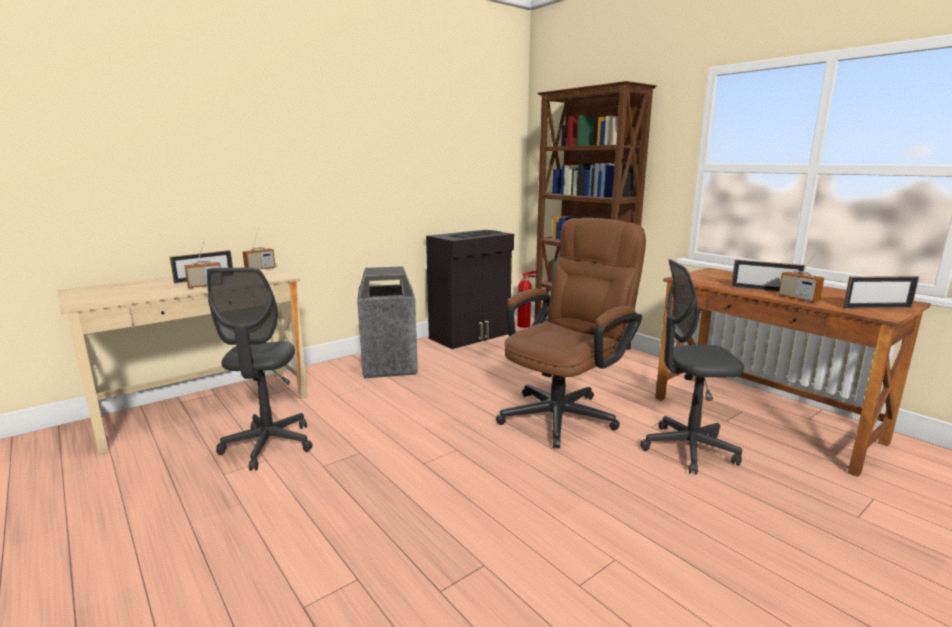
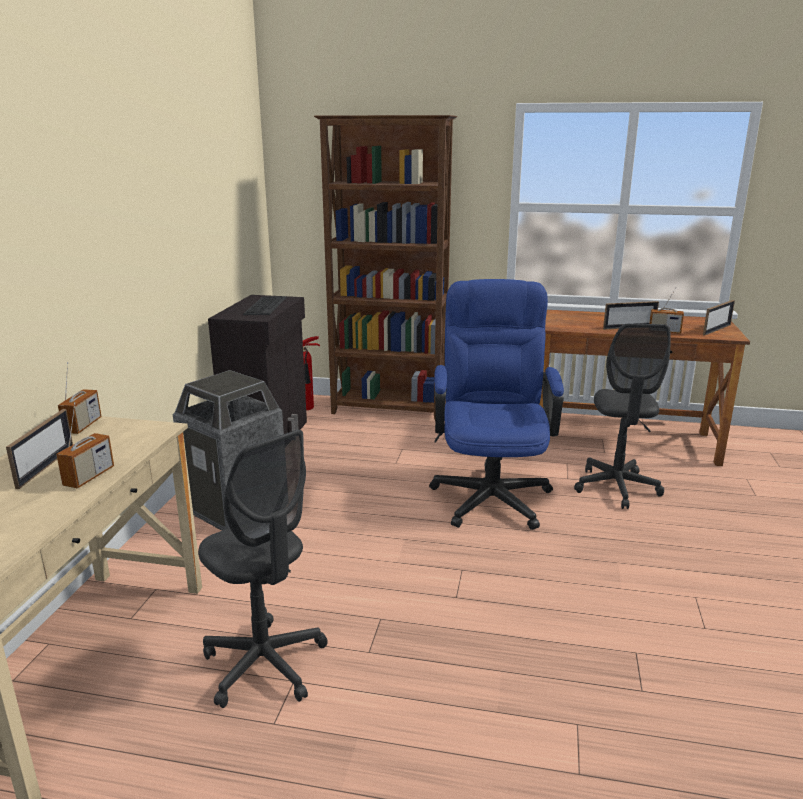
camera: 40 degrees left, 5 degrees up
brown office chair [496,218,646,448] -> blue office chair [429,279,564,530]
grey office chair [640,259,744,475] -> grey office chair turned 45 degrees counterclockwise [574,324,671,509]

